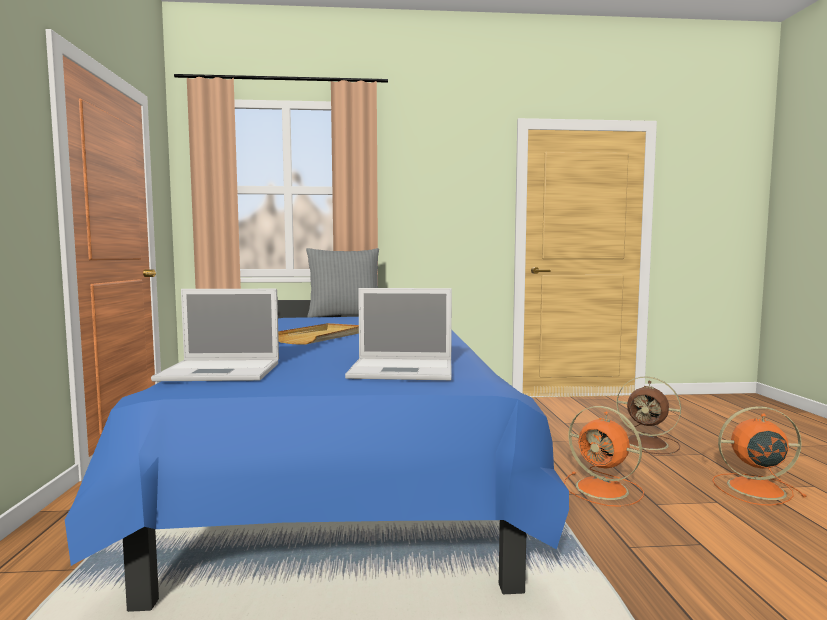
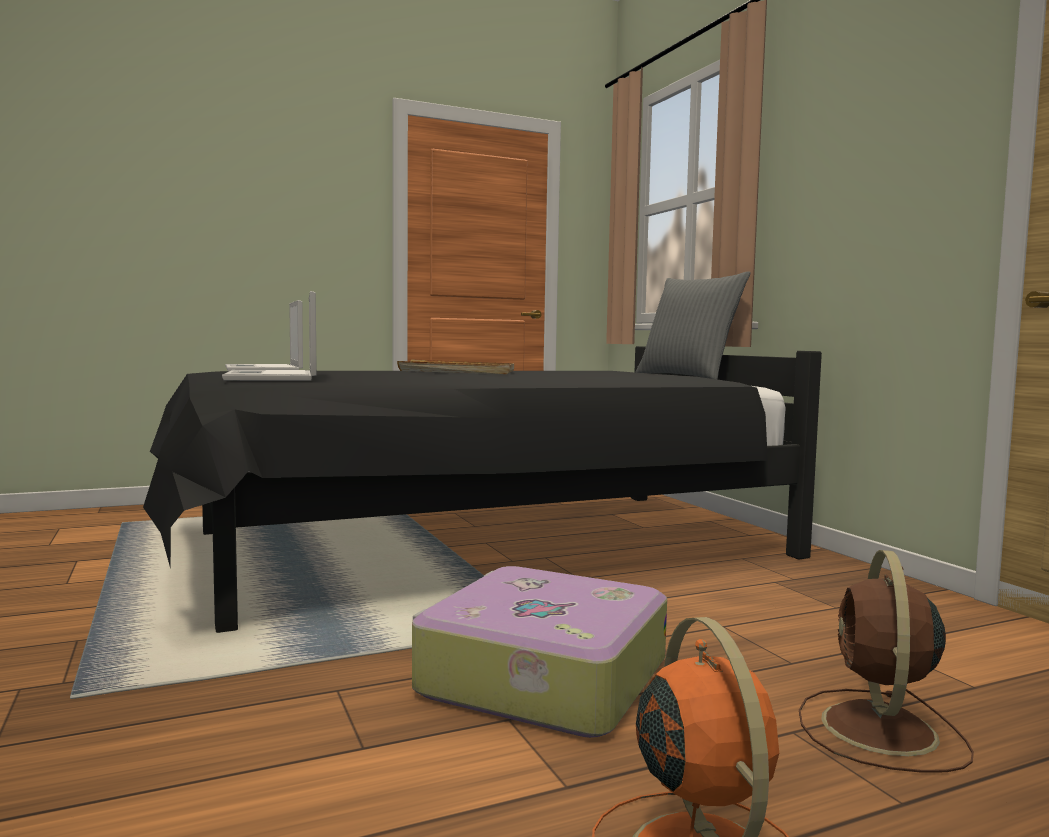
camera: 70 degrees right, 0 degrees up
blue bed [65,297,569,612] -> black bed [143,346,822,633]
orange fan [564,406,644,507] -> suitcase [412,566,667,738]

